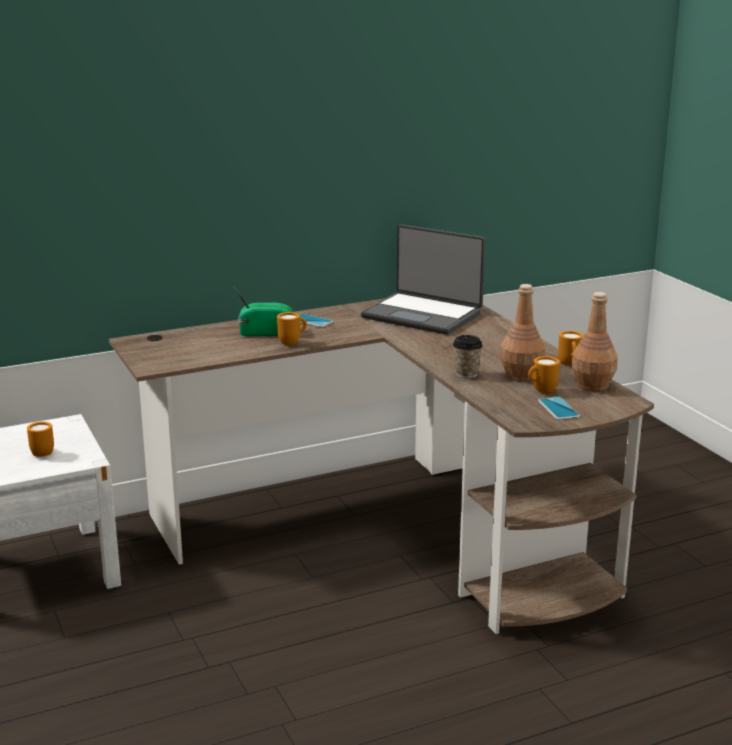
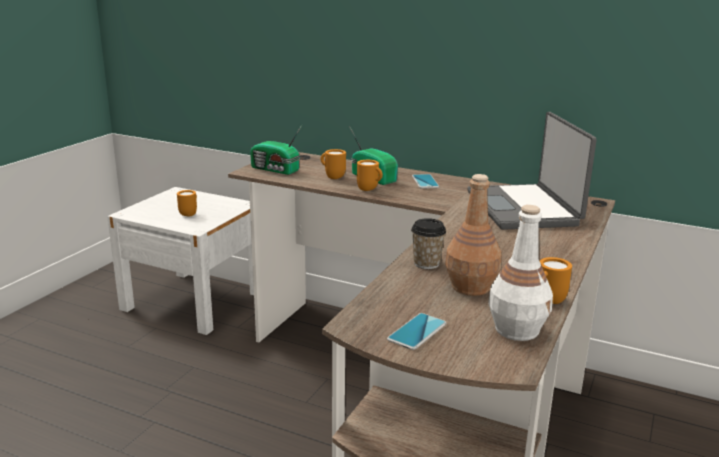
camera: 50 degrees right, 0 degrees up
orange mug [528,356,560,394] -> orange mug moved to [320,149,346,179]
brown bottle [571,292,618,391] -> white bottle [489,205,553,341]
none -> radio [250,125,302,175]

